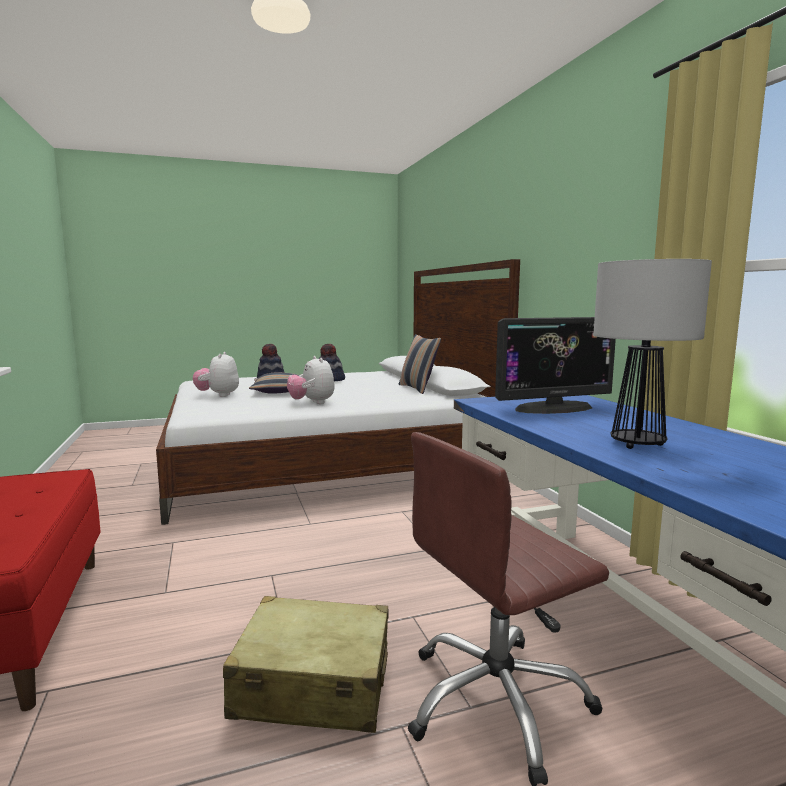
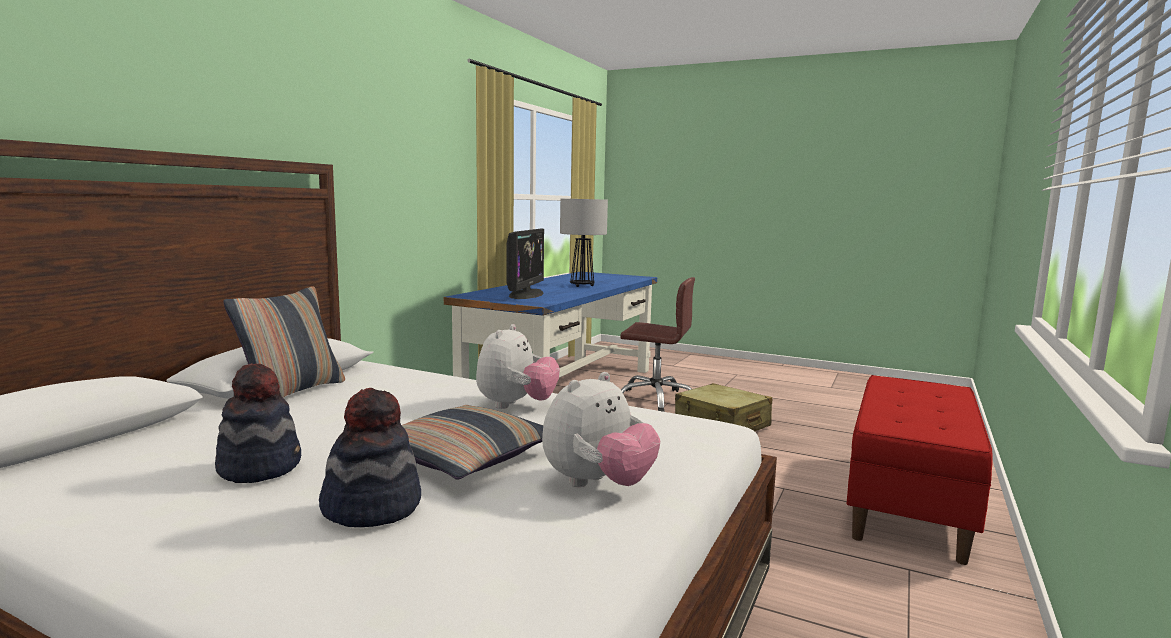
camera: 135 degrees left, 0 degrees up
monitor [495,317,616,414] -> monitor turned 75 degrees clockwise [506,228,544,299]

